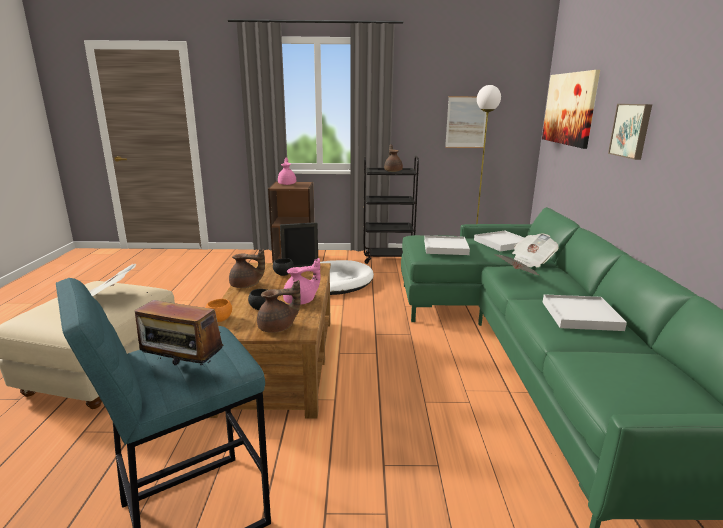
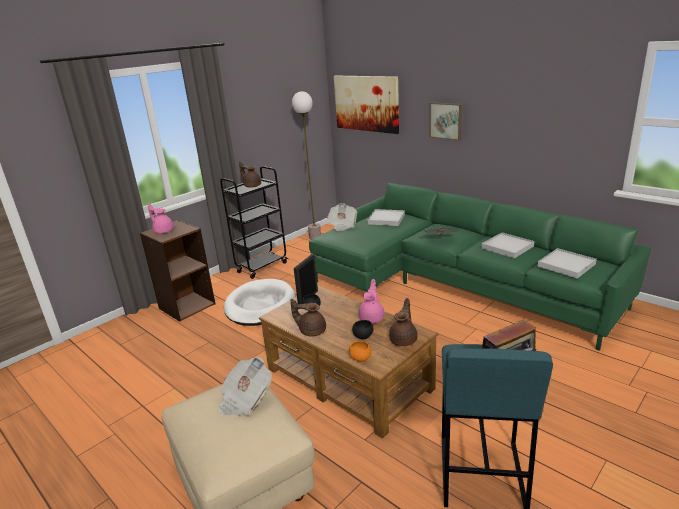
camera: 45 degrees left, 5 degrees up
brown teapot [229,249,265,288] -> brown teapot turned 120 degrees counterclockwise [290,299,326,337]
white tray [424,235,470,255] -> white tray moved to [538,248,597,278]
picture [445,96,487,148] -> none
newspaper [512,234,558,267] -> newspaper moved to [327,203,357,232]

